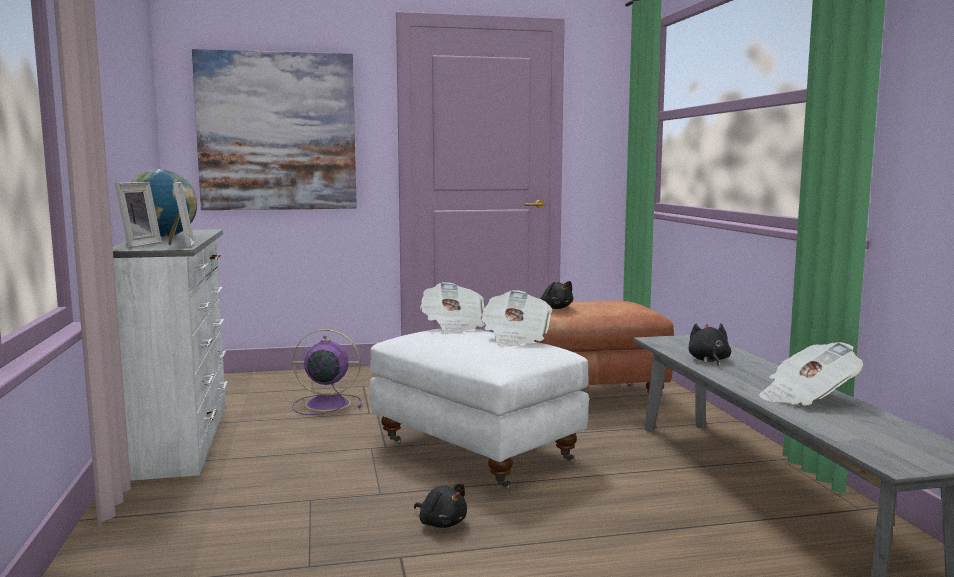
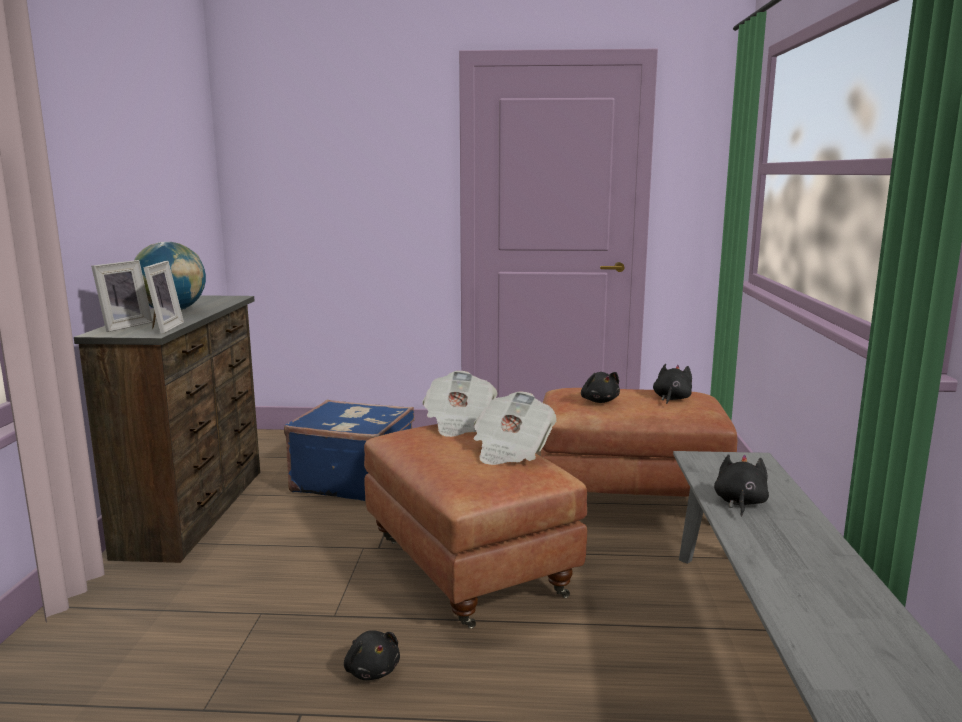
camera: 15 degrees right, 5 degrees up
white dresser [113,229,228,481] -> brown dresser [74,295,260,563]
picture [192,49,357,210] -> none
purple fan [292,329,361,415] -> blue suitcase [284,400,415,501]
white ottoman [370,328,589,488] -> brown ottoman [364,424,588,628]
newspaper [759,342,863,405] -> none
none -> black plush toy [653,364,692,404]

